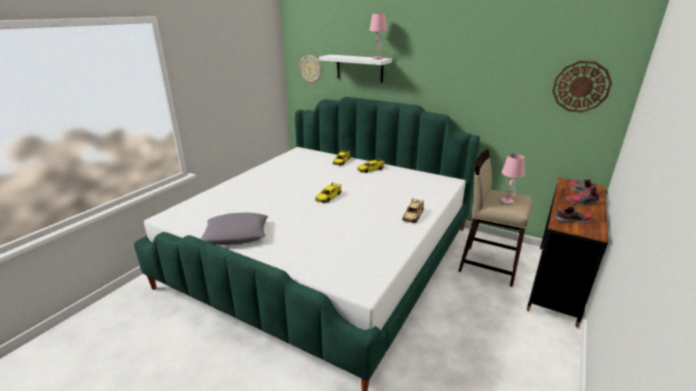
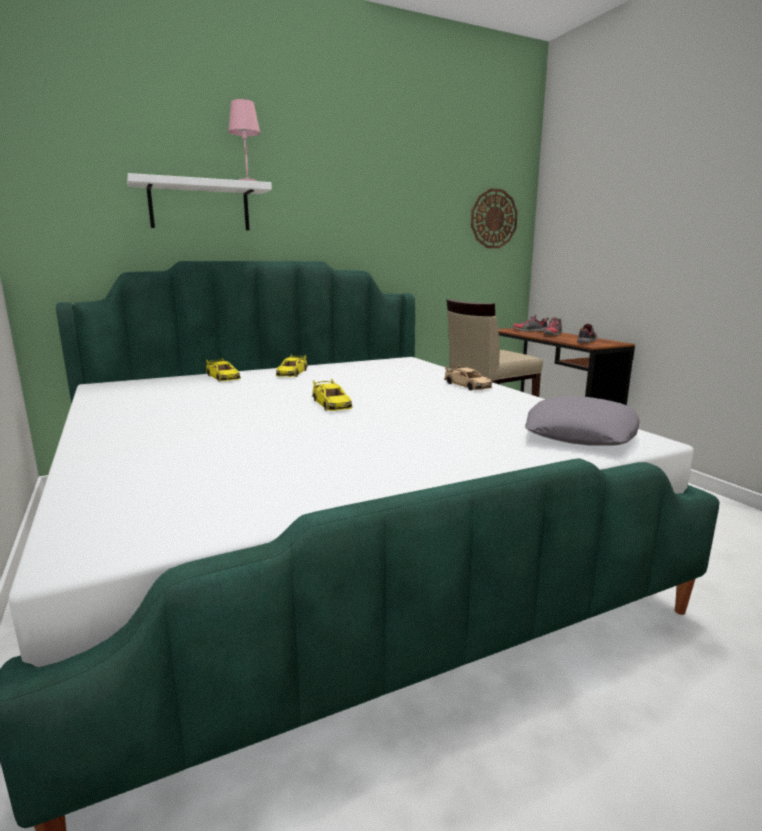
camera: 55 degrees left, 10 degrees down
grey pillow [201,212,268,245] -> grey pillow moved to [525,396,639,446]
wall clock [299,55,322,84] -> none
pink table lamp [500,154,525,205] -> none

